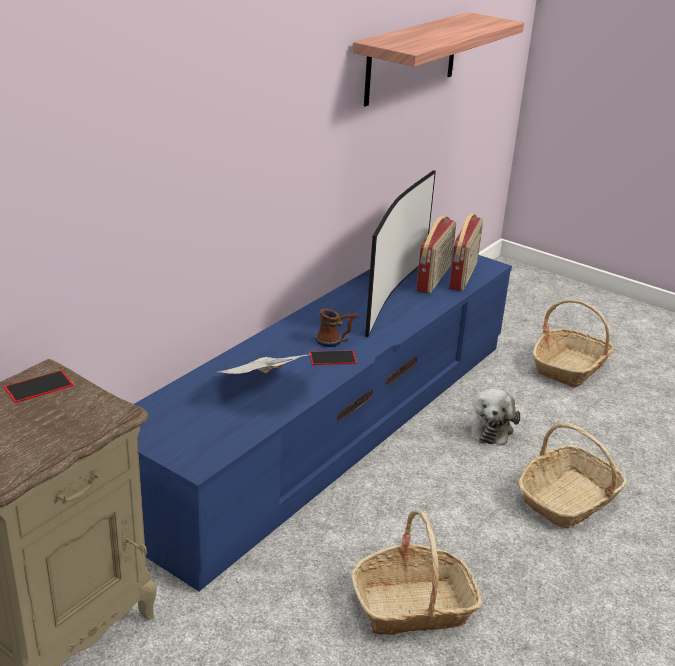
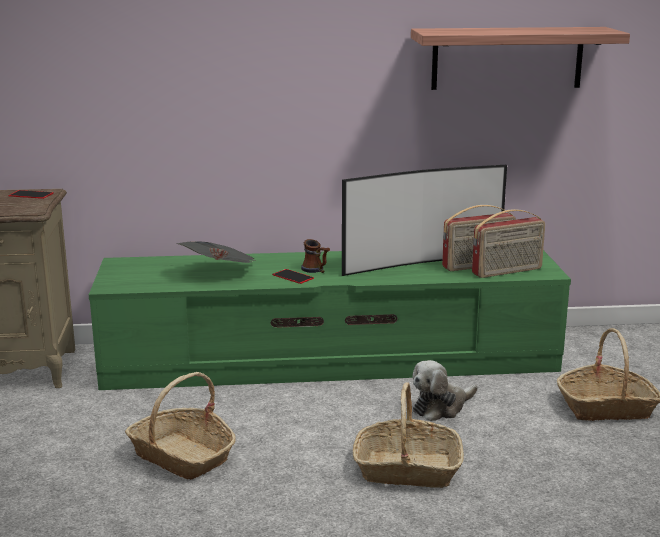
camera: 50 degrees right, 10 degrees down
blue tv stand [134,247,512,591] -> green tv stand [89,250,571,390]

